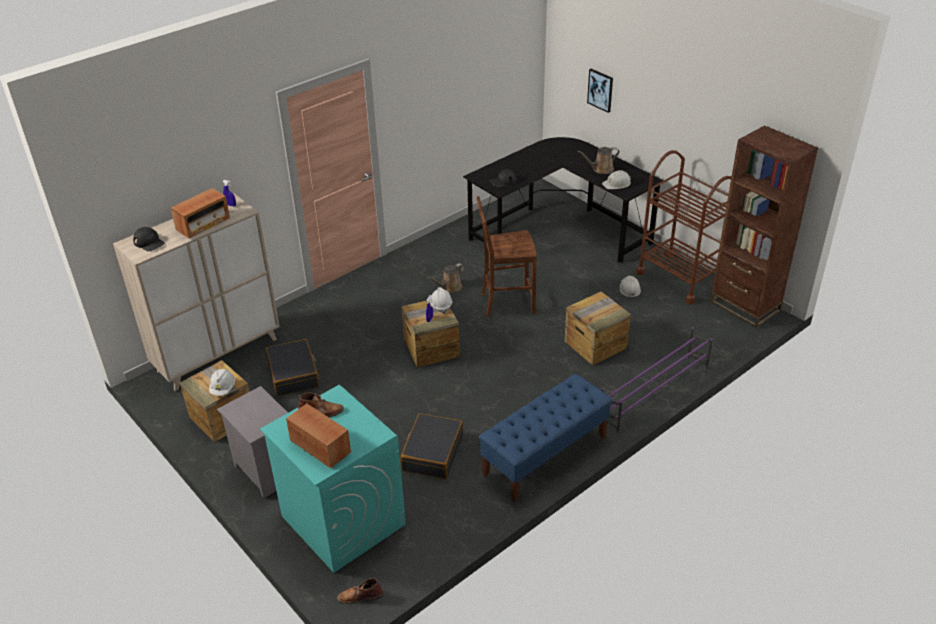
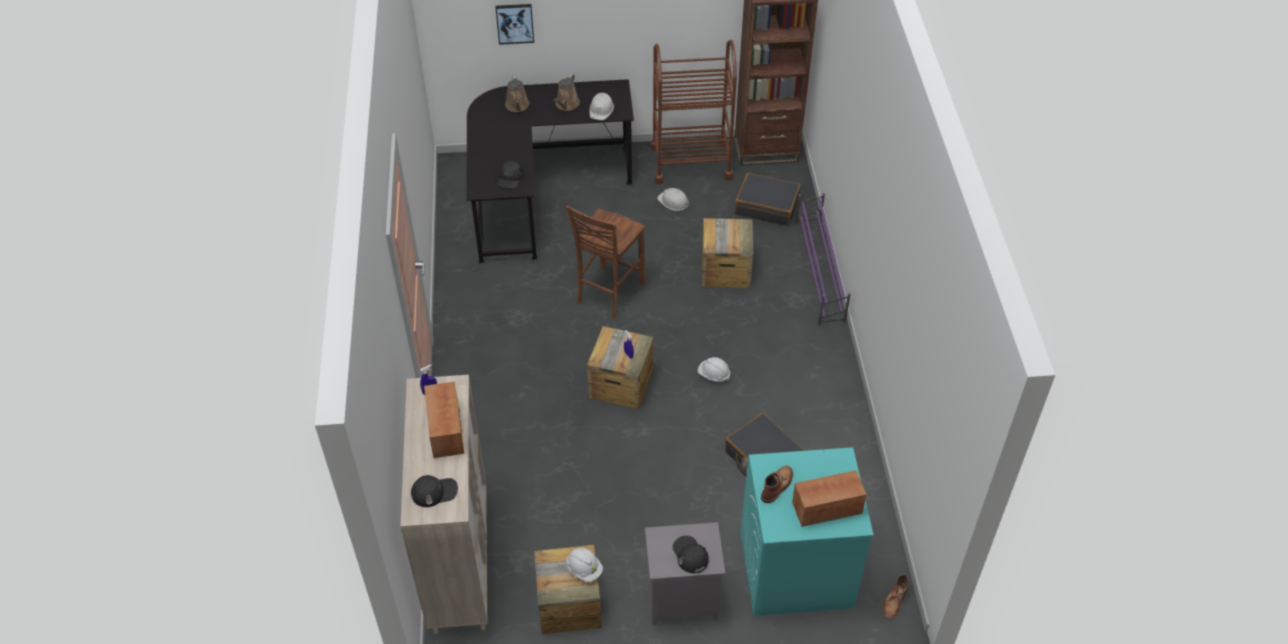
camera: 55 degrees left, 10 degrees up
black suitcase [265,339,319,396] -> black suitcase moved to [735,173,801,226]
brown watering can [428,263,464,293] -> brown watering can moved to [505,75,529,112]
white hard hat [430,287,452,314] -> white hard hat moved to [698,357,731,382]
blue bench [479,374,612,503] -> none
none -> black cap [673,536,709,574]

